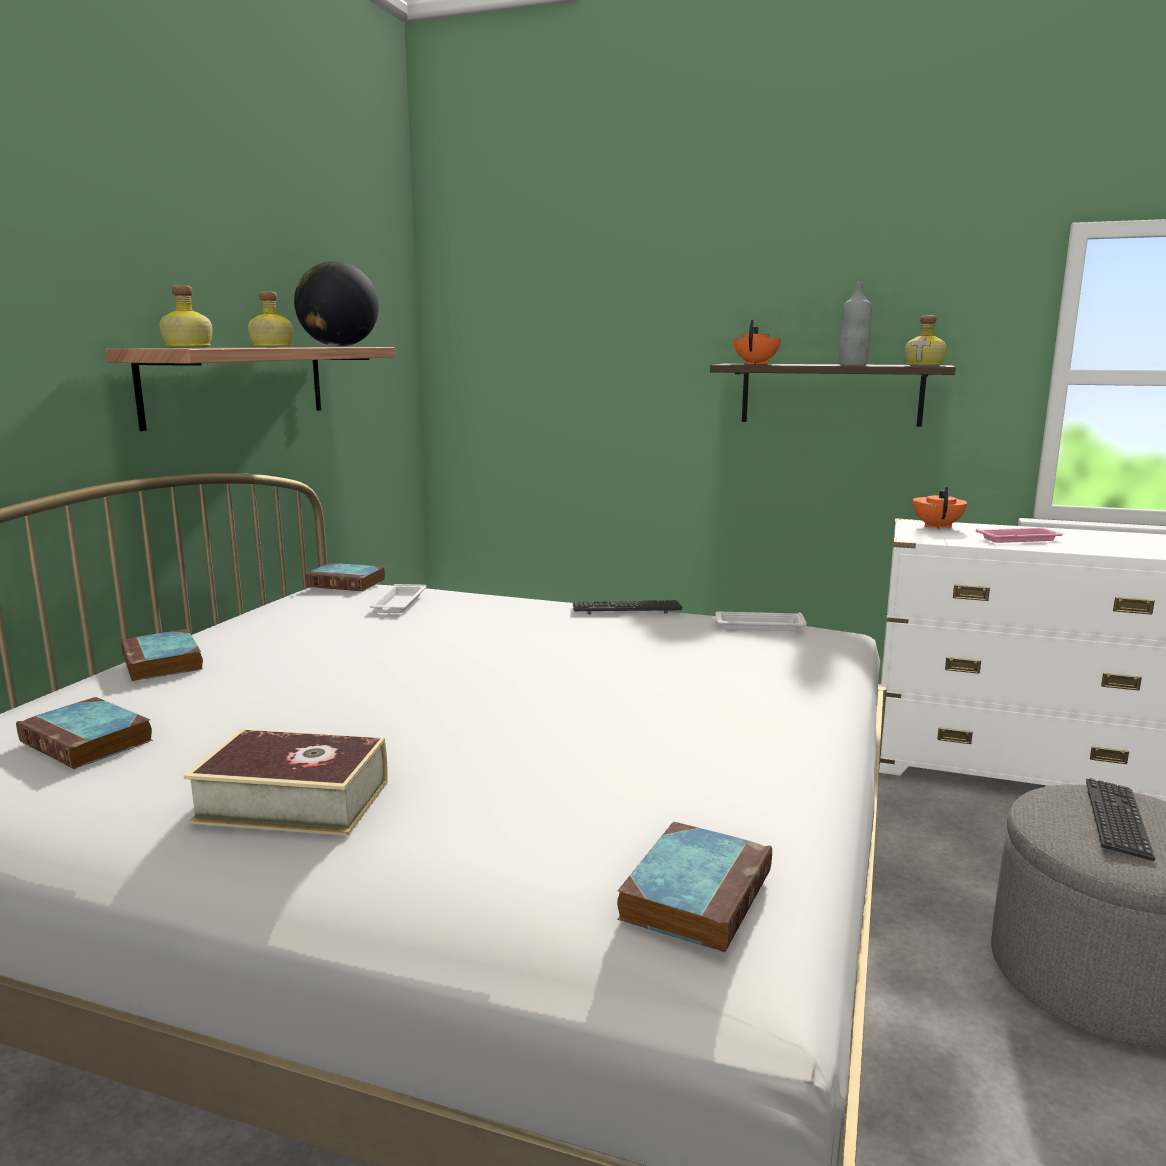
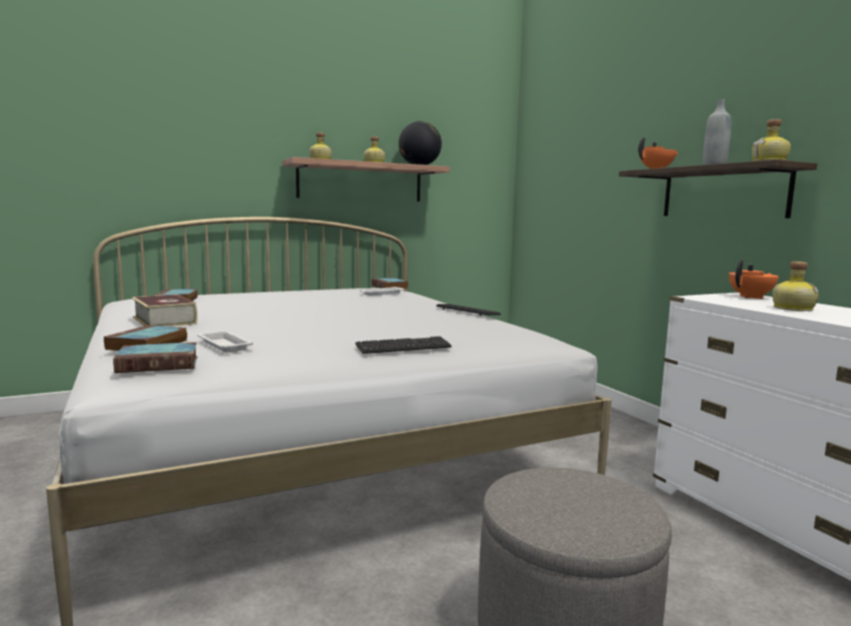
camera: 45 degrees right, 5 degrees down
book [121,629,203,681] -> book moved to [104,325,187,351]
white tray [712,612,807,631] -> white tray moved to [197,331,253,353]
pink tray [976,528,1063,543] -> bottle [772,261,819,311]
keyboard [1086,778,1155,861] -> keyboard moved to [355,336,452,354]

